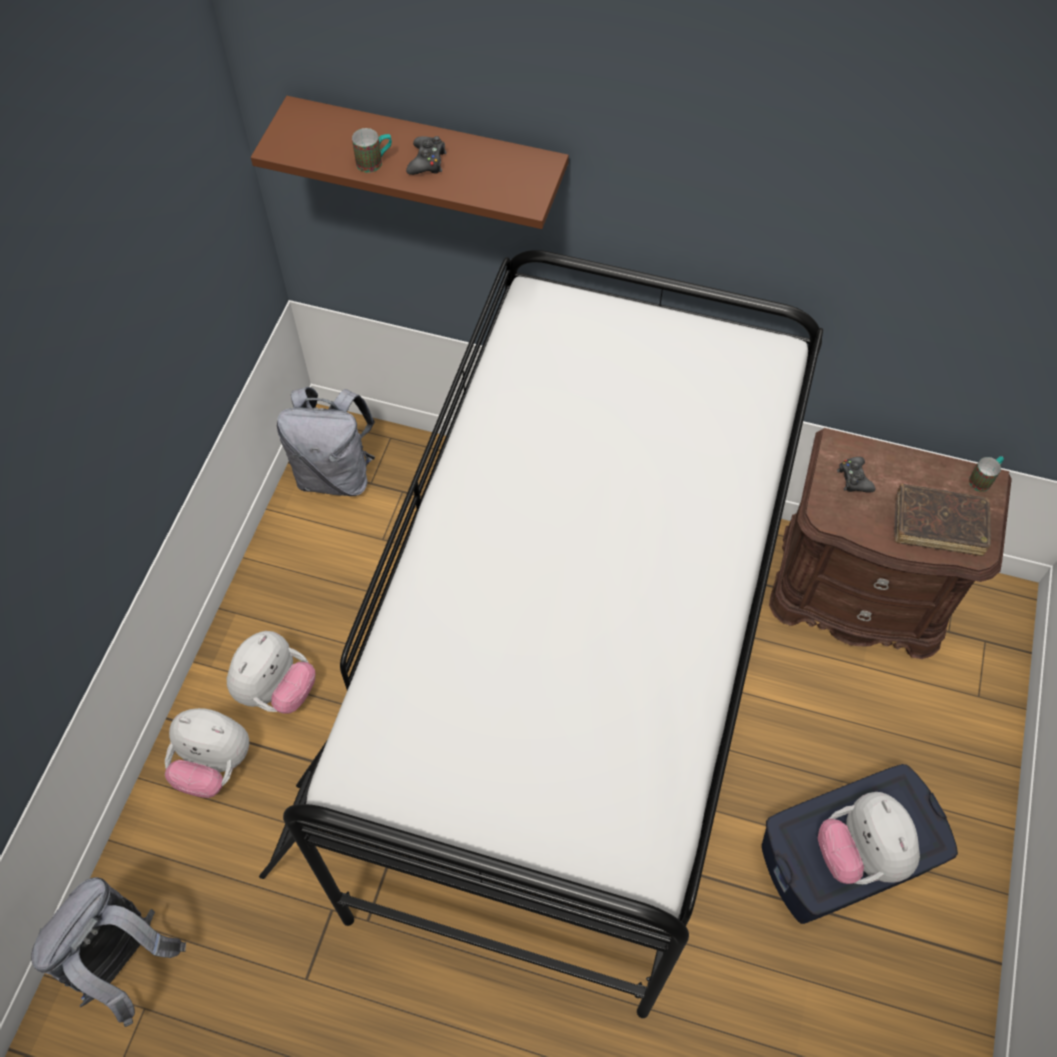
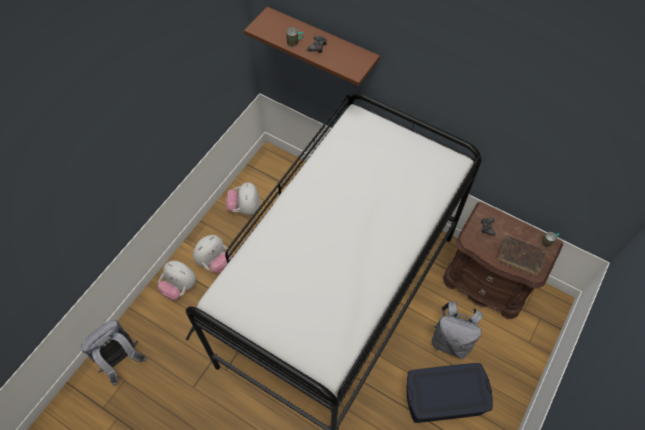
camera: 15 degrees right, 0 degrees up
grey backpack [277,387,375,496] -> grey backpack moved to [432,302,483,359]
plush toy [818,792,920,884] -> plush toy moved to [226,182,260,215]

